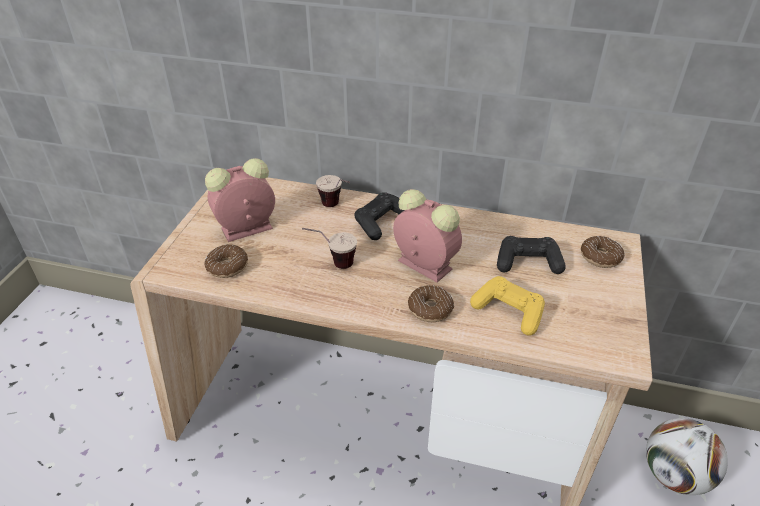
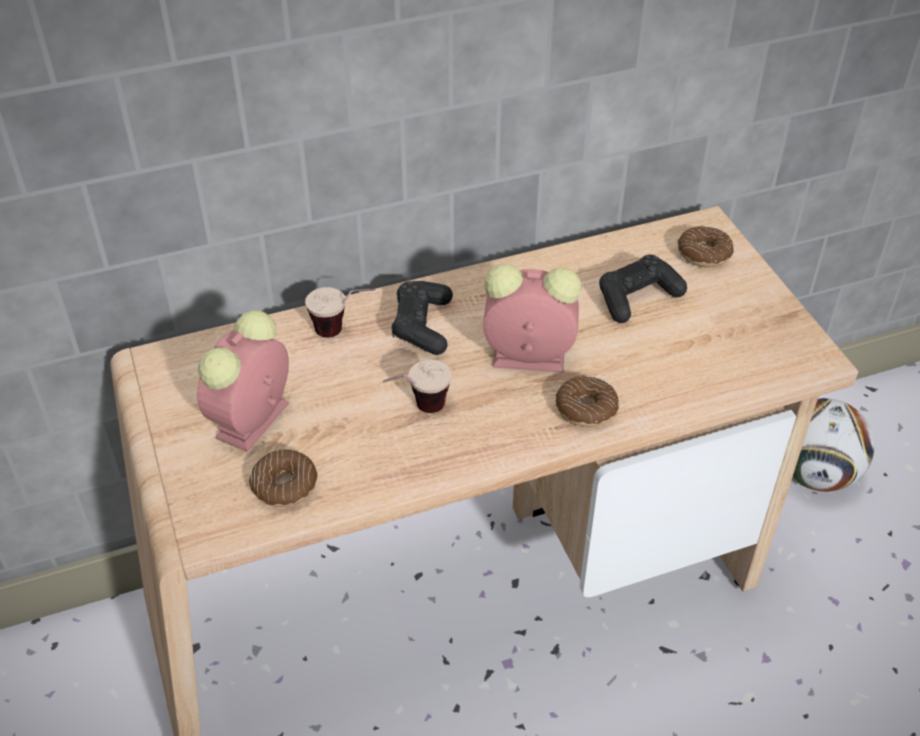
camera: 35 degrees left, 5 degrees up
yellow game controller [470,276,545,336] -> none

